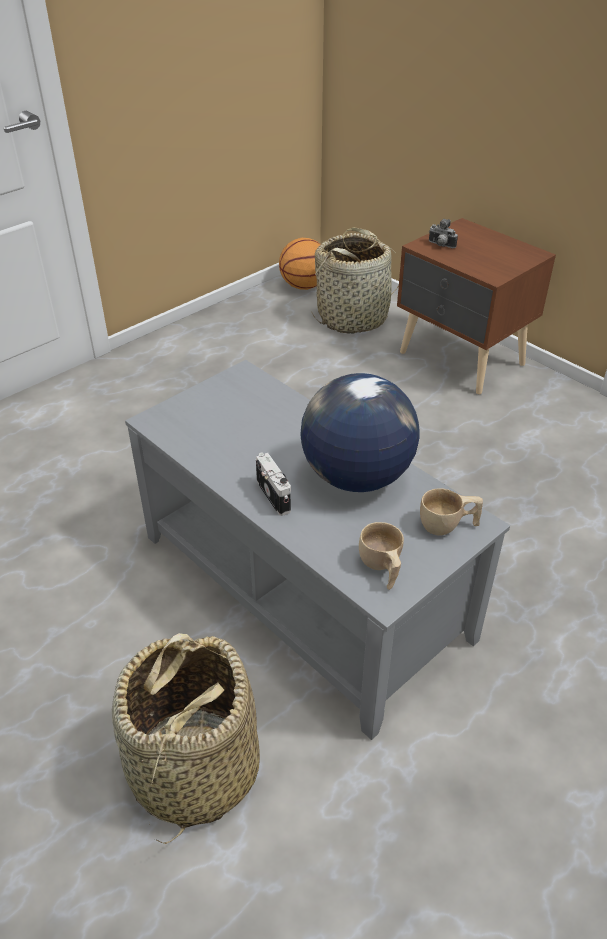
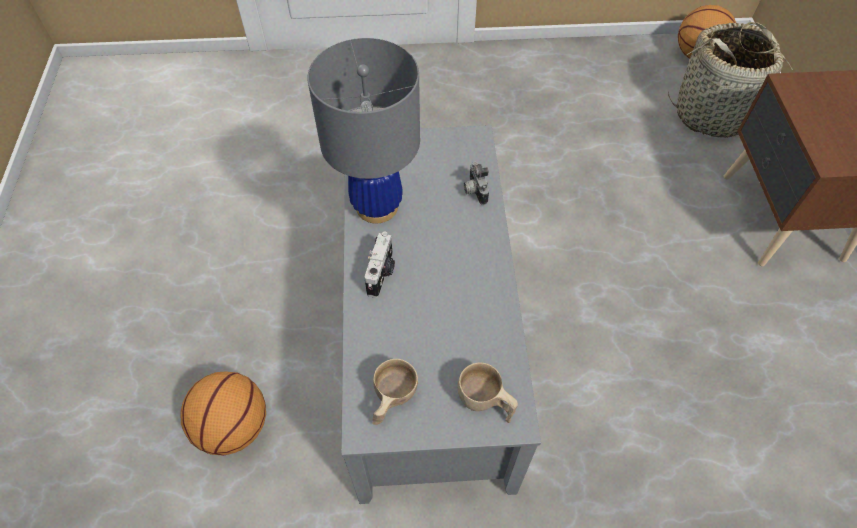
camera: 40 degrees right, 15 degrees up
basket [112,633,260,844] -> basketball [180,372,266,456]
globe [300,373,419,492] -> none
camera [429,219,458,248] -> camera moved to [464,162,489,205]
none -> grey table lamp [307,38,420,223]

